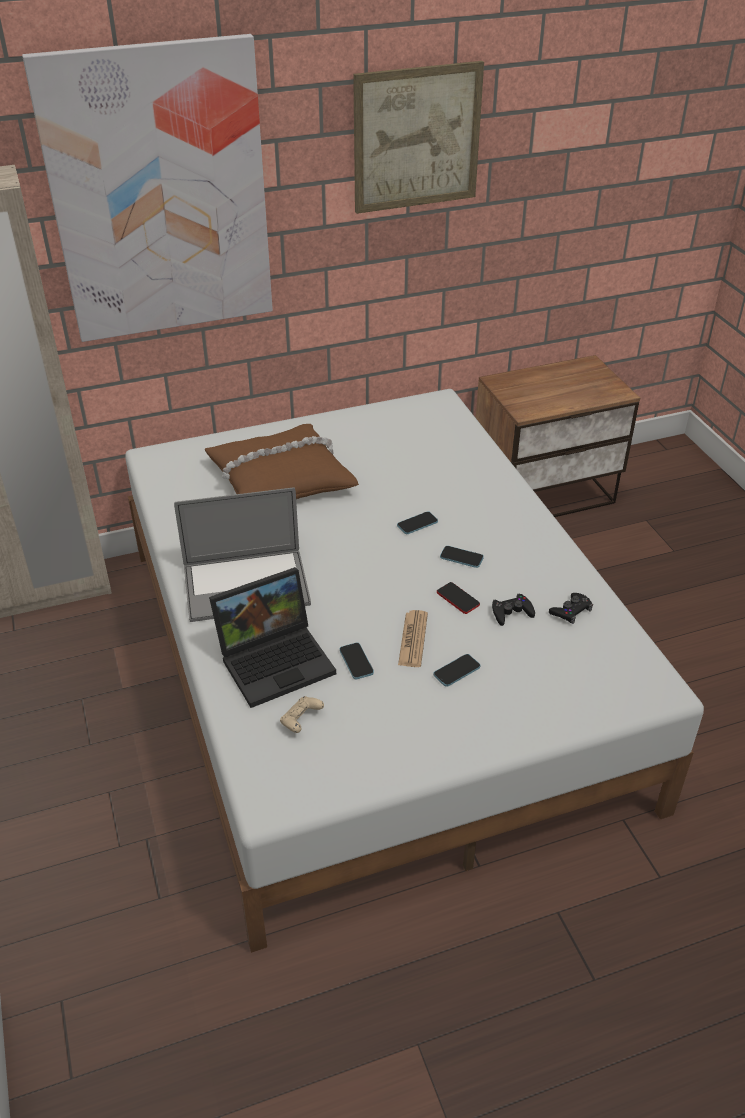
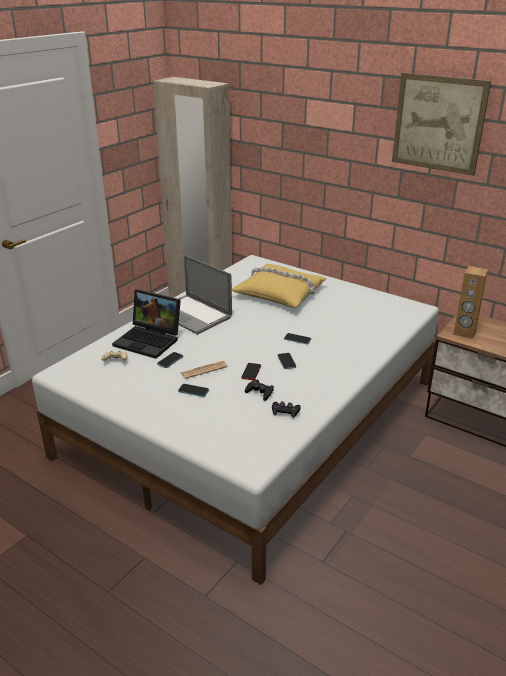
camera: 55 degrees right, 10 degrees down
picture [22,34,273,342] -> none
brown pillow [205,424,359,499] -> yellow pillow [232,264,327,308]
none -> brown speaker [453,266,488,339]

